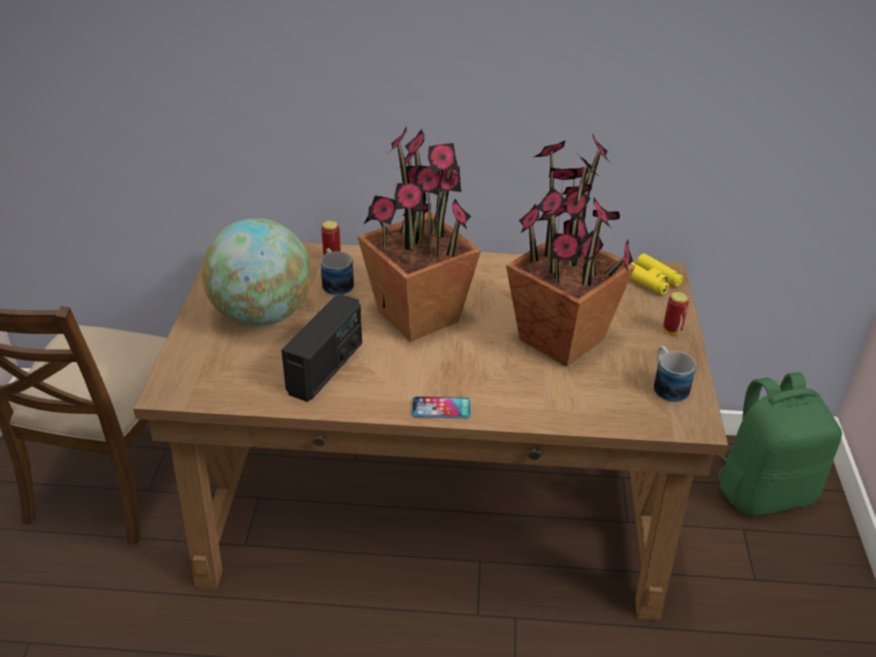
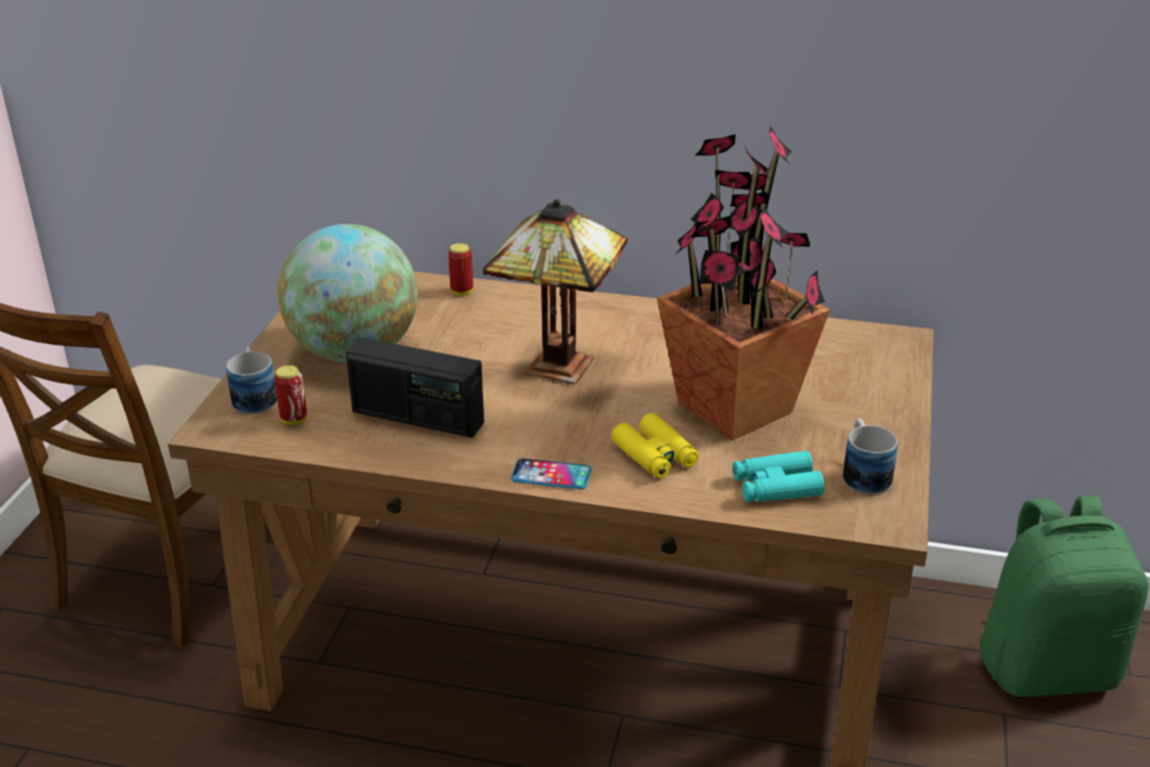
camera: 10 degrees right, 5 degrees down
radio [281,294,362,402] -> radio turned 75 degrees clockwise [346,337,484,438]
mug [321,248,354,296] -> mug moved to [226,347,277,414]
potted plant [357,128,481,342] -> table lamp [483,199,628,384]
yellow binoculars [630,253,683,295] -> yellow binoculars moved to [611,413,699,478]
can [663,292,689,335] -> can moved to [274,365,307,425]
none -> turquoise binoculars [733,451,825,502]

